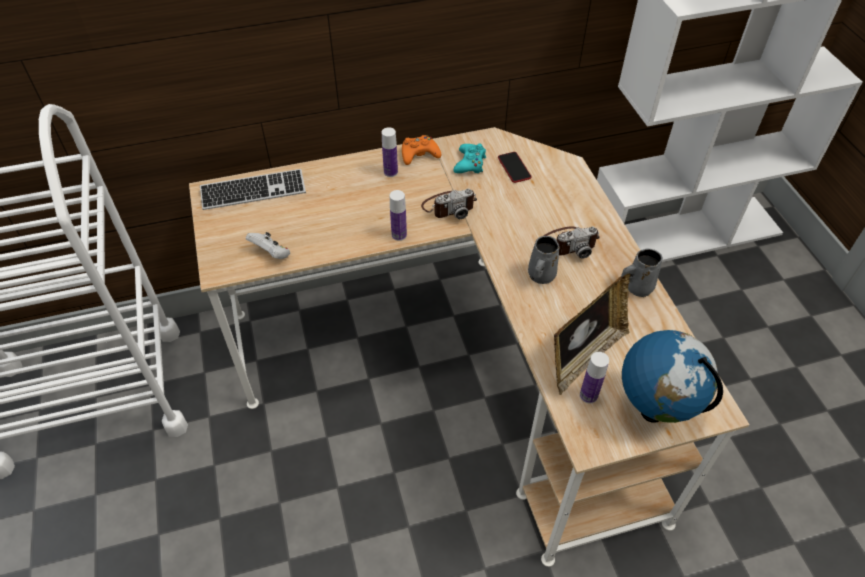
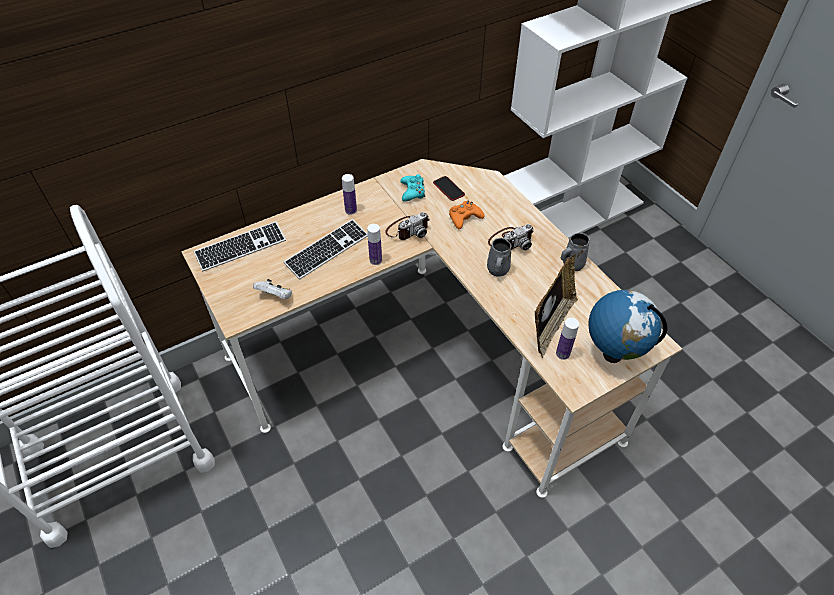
camera: 15 degrees left, 0 degrees up
orange game controller [402,135,441,165] -> orange game controller moved to [449,201,485,229]
none -> keyboard [283,219,368,280]

